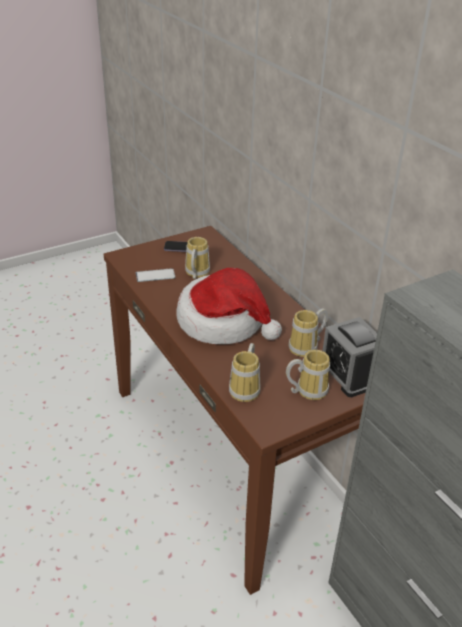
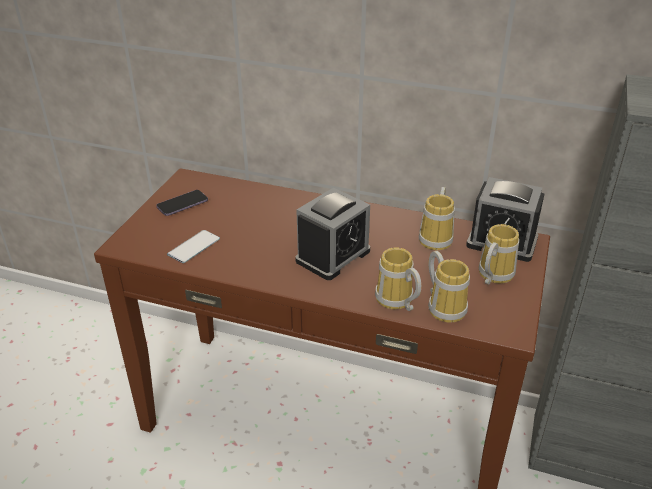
camera: 40 degrees left, 0 degrees up
hat [176,268,282,345] -> alarm clock [295,188,370,280]
mug [185,237,210,279] -> mug moved to [375,247,421,311]

